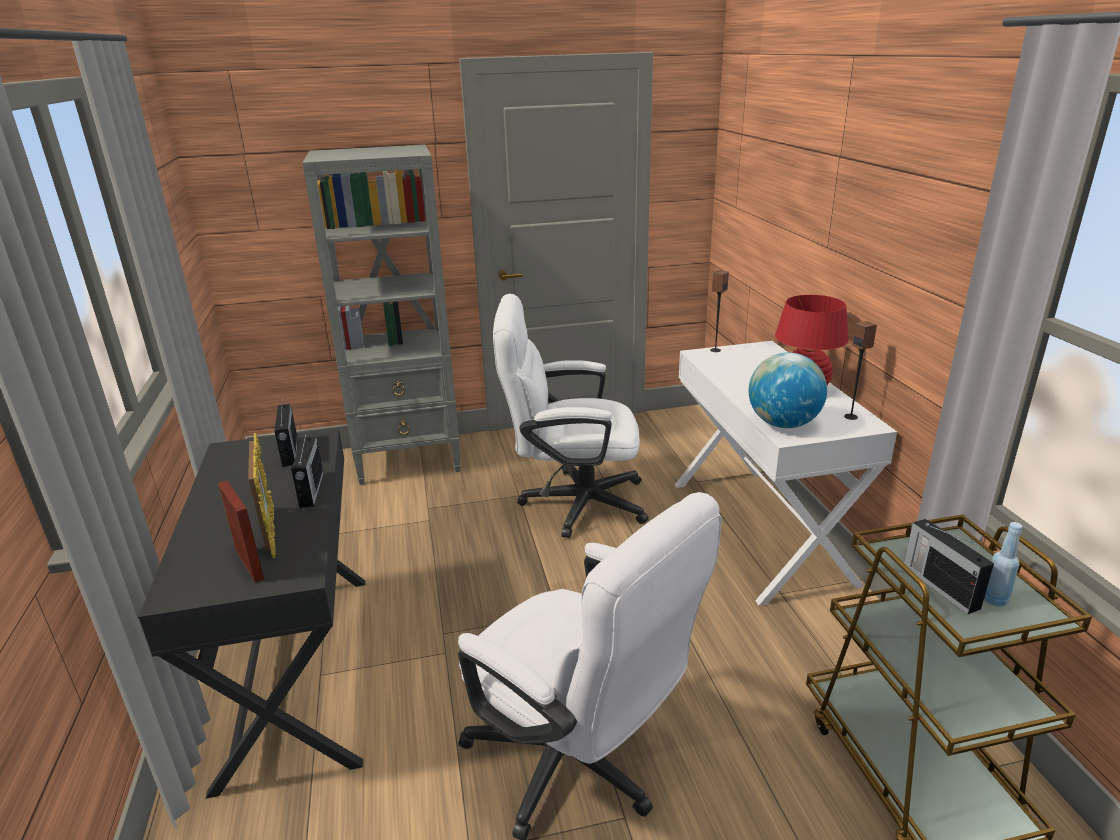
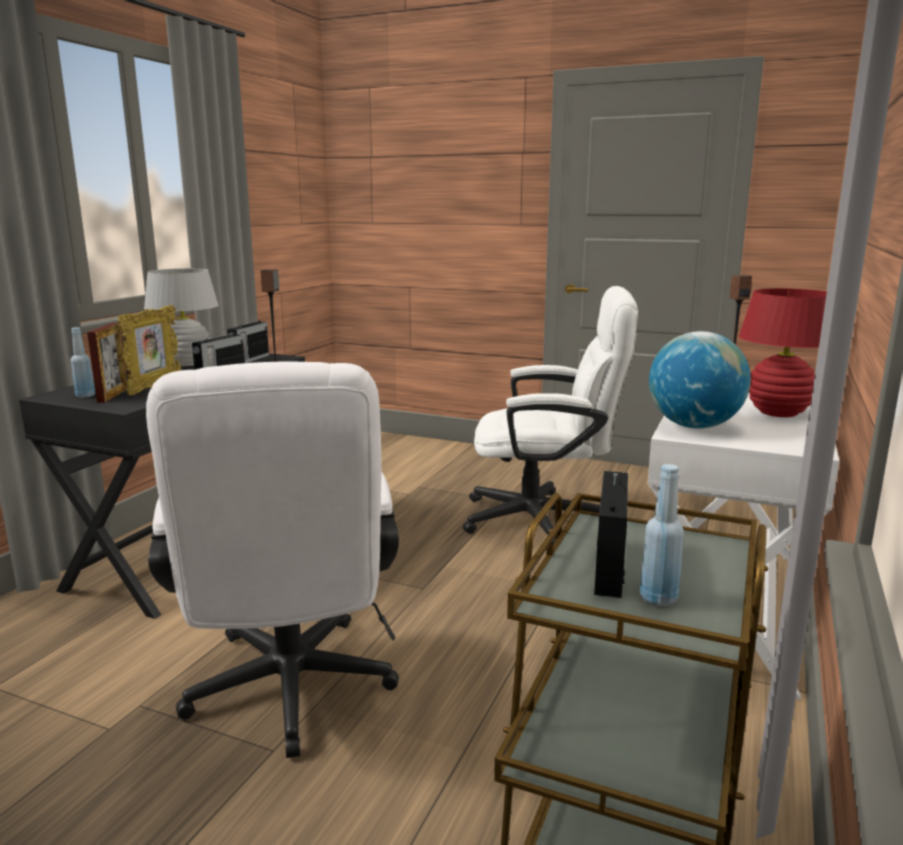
camera: 35 degrees right, 10 degrees down
grey bookcase [302,145,461,485] -> none
white office chair [493,294,649,538] -> white office chair turned 150 degrees clockwise [463,286,638,544]
speaker [844,321,877,420] -> speaker moved to [261,269,281,362]
none -> blue bottle [71,327,95,398]
none -> white table lamp [144,268,218,366]

